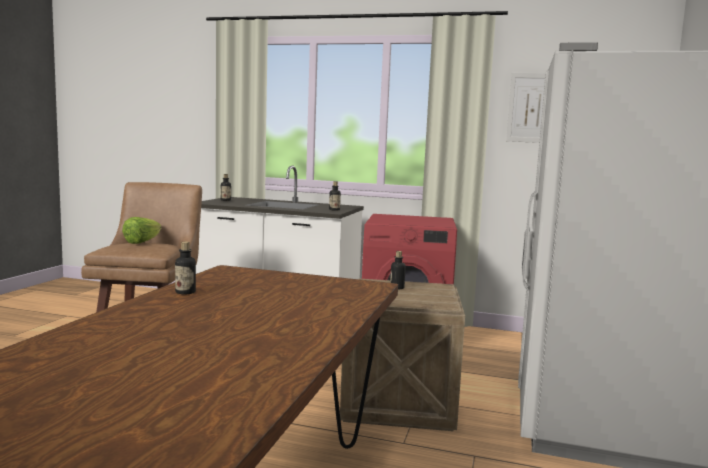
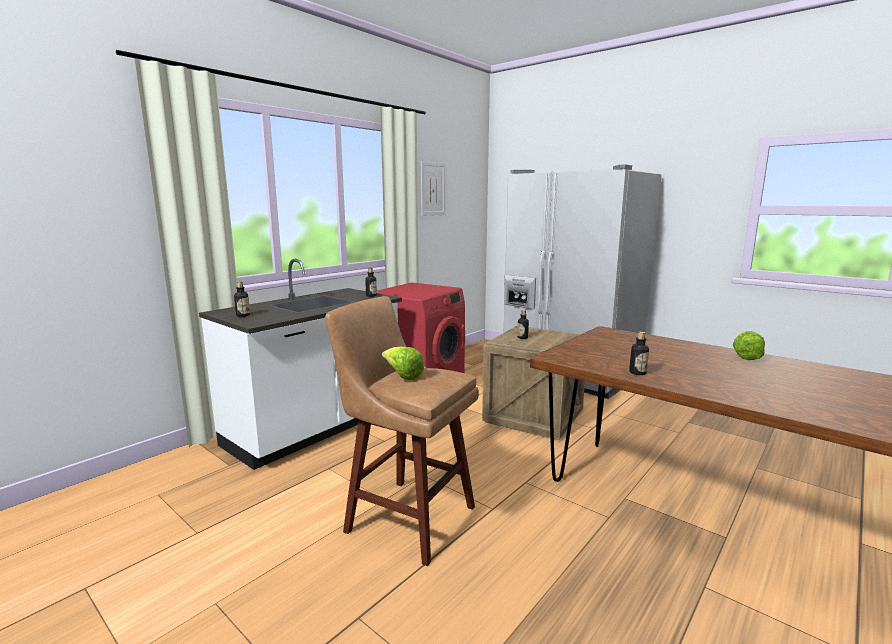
camera: 65 degrees left, 5 degrees up
none -> lettuce [733,331,765,360]

